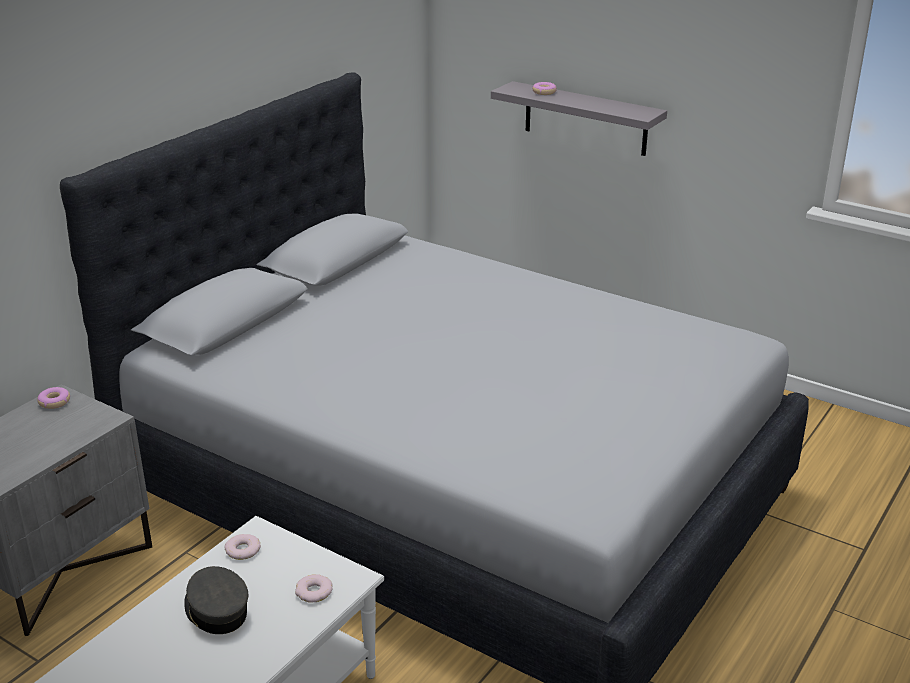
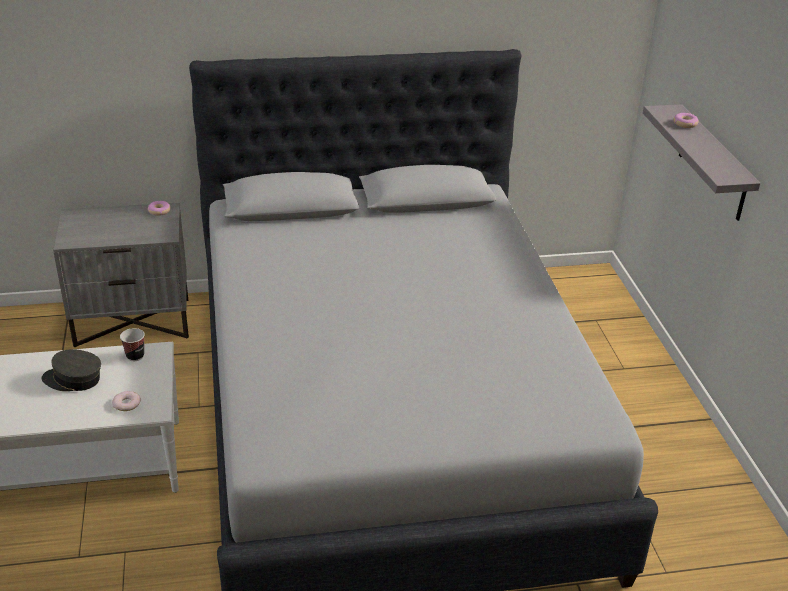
camera: 45 degrees right, 5 degrees up
grey cap [184,566,248,634] -> grey cap turned 90 degrees counterclockwise [42,349,101,391]
donut [224,534,261,560] -> cup [120,328,145,361]

